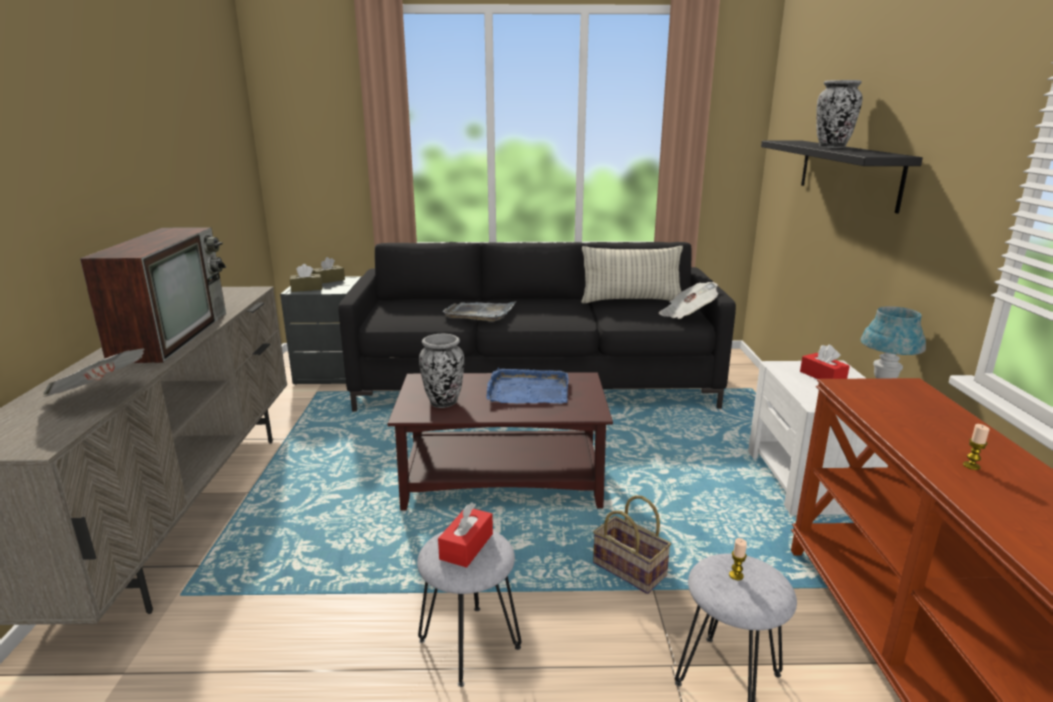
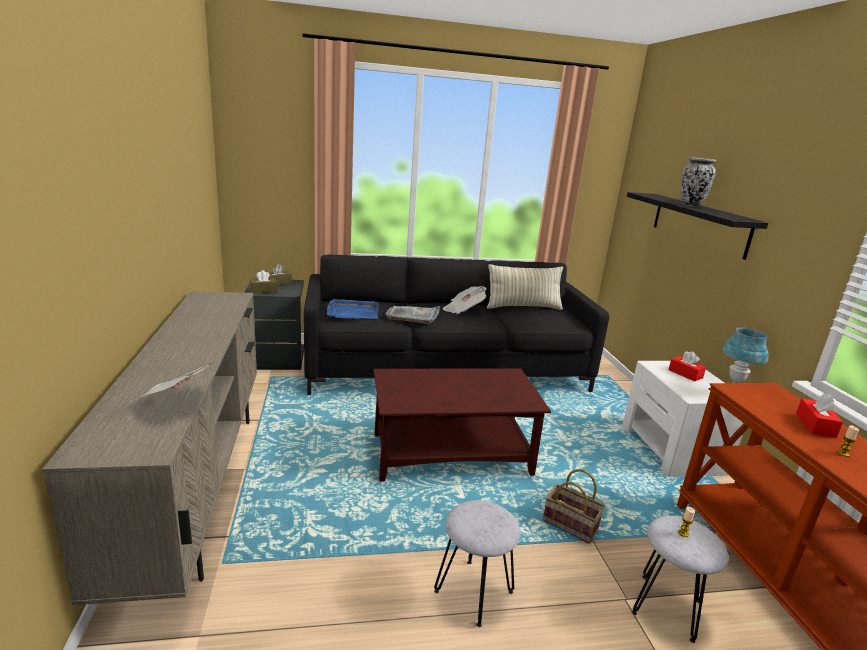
camera: 10 degrees left, 0 degrees up
television [80,227,226,363] -> none
vase [419,334,464,408] -> none
red tissue box [438,502,493,568] -> red tissue box moved to [796,393,843,438]
blue tray [486,368,568,403] -> blue tray moved to [327,298,379,319]
newspaper [659,282,718,319] -> newspaper moved to [443,286,486,314]

